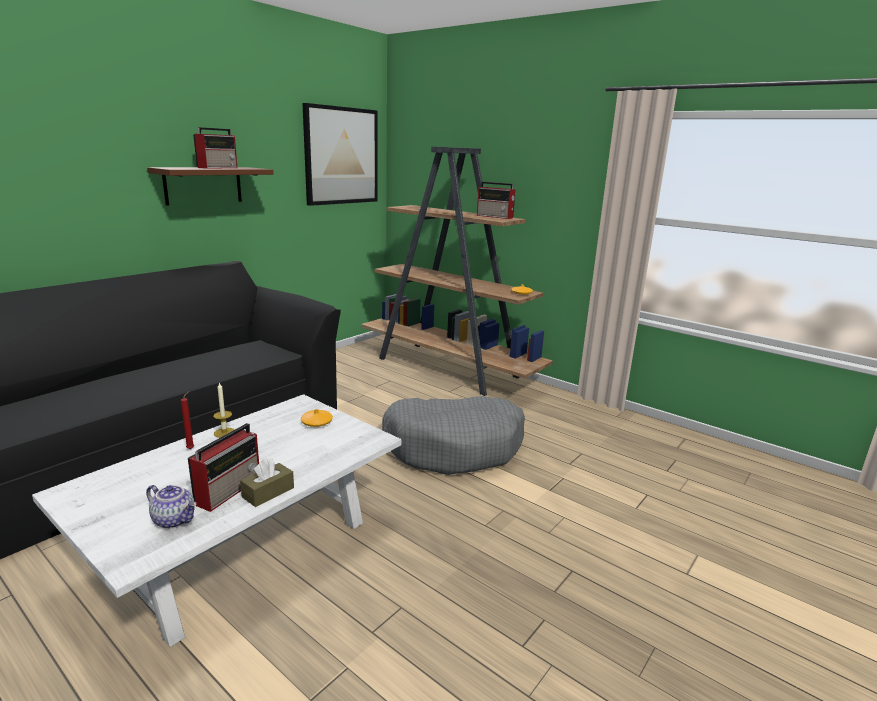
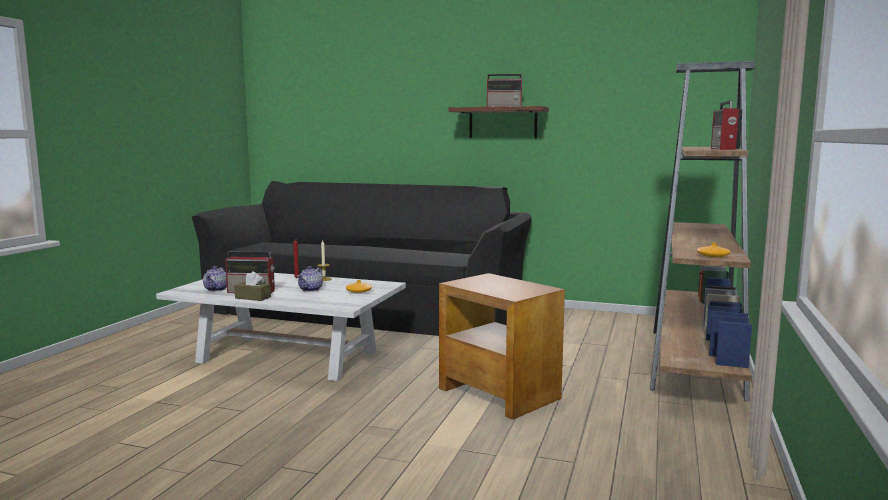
camera: 70 degrees right, 10 degrees down
picture [302,103,377,206] -> none
grey dog bed [382,396,525,475] -> brown side table [439,273,565,420]
none -> teapot [297,266,323,292]

